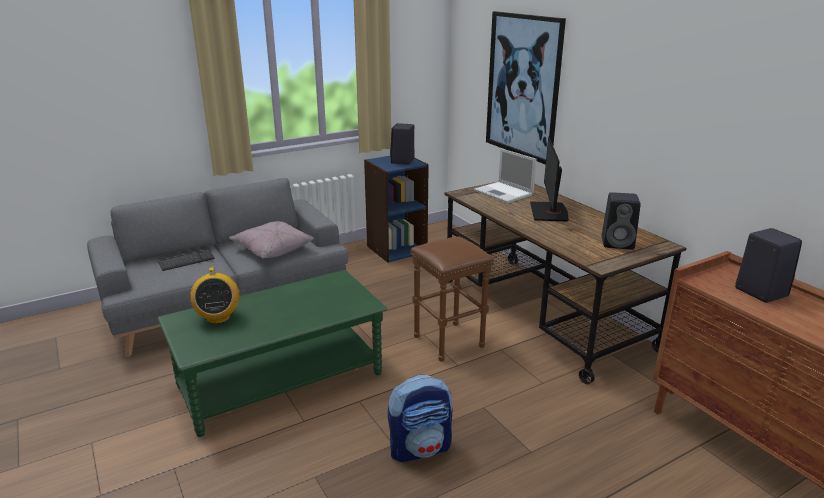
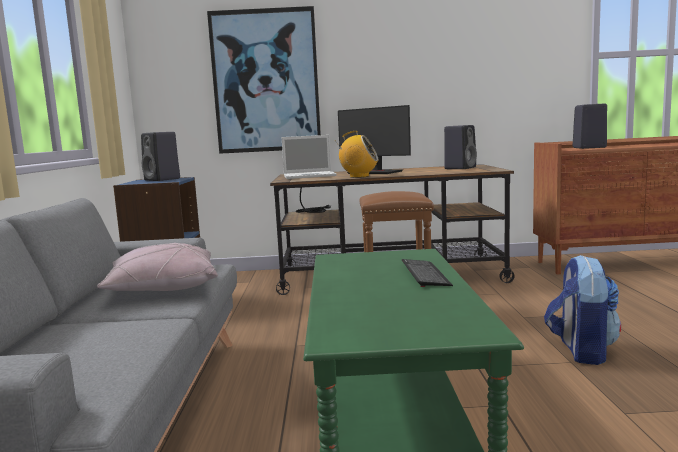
camera: 60 degrees left, 15 degrees down
keyboard [158,249,215,271] -> keyboard moved to [402,259,453,287]
radio [190,267,240,324] -> radio moved to [337,131,378,178]

